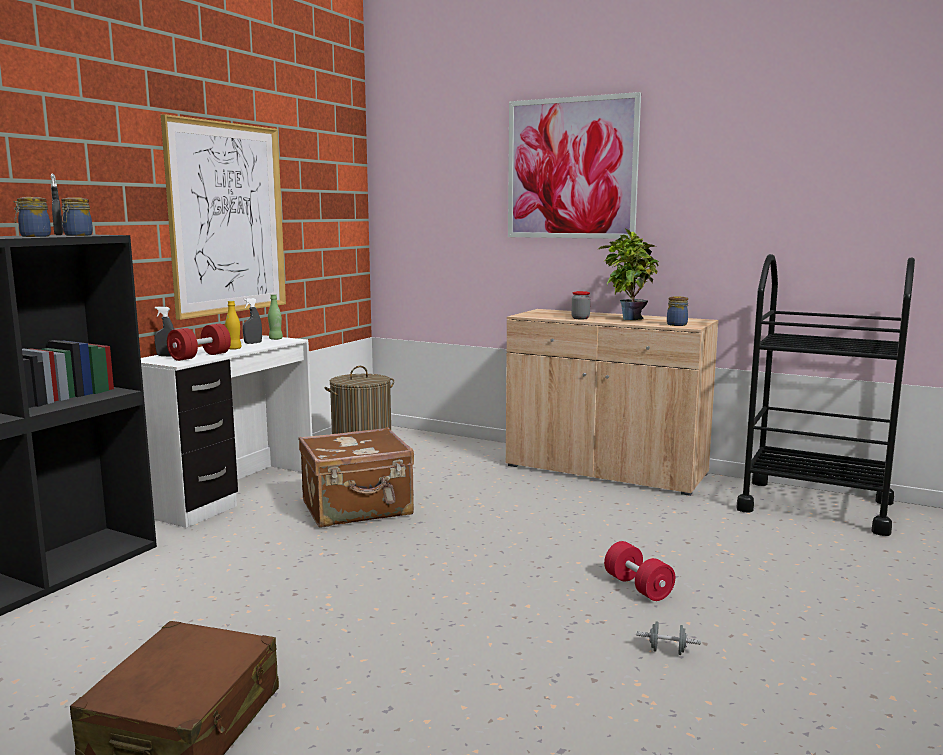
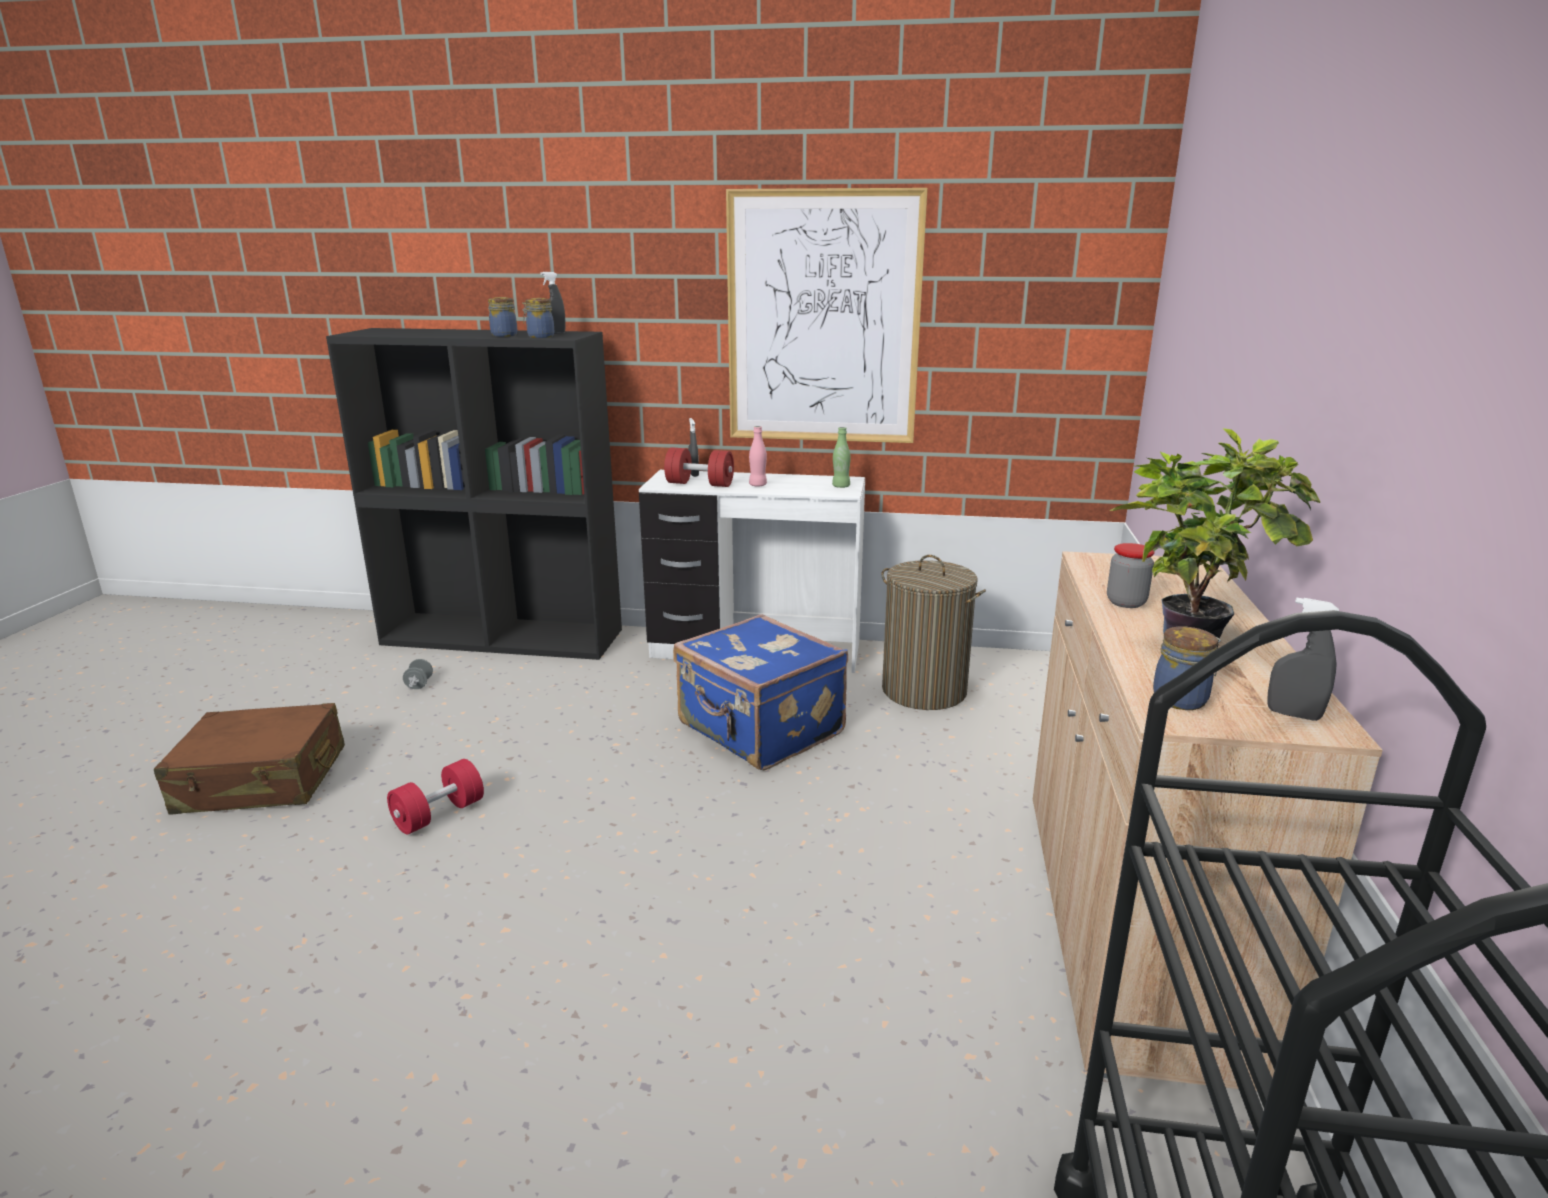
camera: 70 degrees right, 10 degrees up
yellow bottle [225,301,242,350] -> pink bottle [749,426,767,487]
grey spray bottle [243,298,262,344] -> grey spray bottle moved to [1267,598,1339,721]
brown suitcase [299,427,414,528] -> blue suitcase [673,614,848,770]
picture [508,92,641,239] -> none
red dumbbell [604,541,675,601] -> red dumbbell moved to [387,759,484,834]
grey dumbbell [636,622,701,655] -> grey dumbbell moved to [403,659,433,689]

